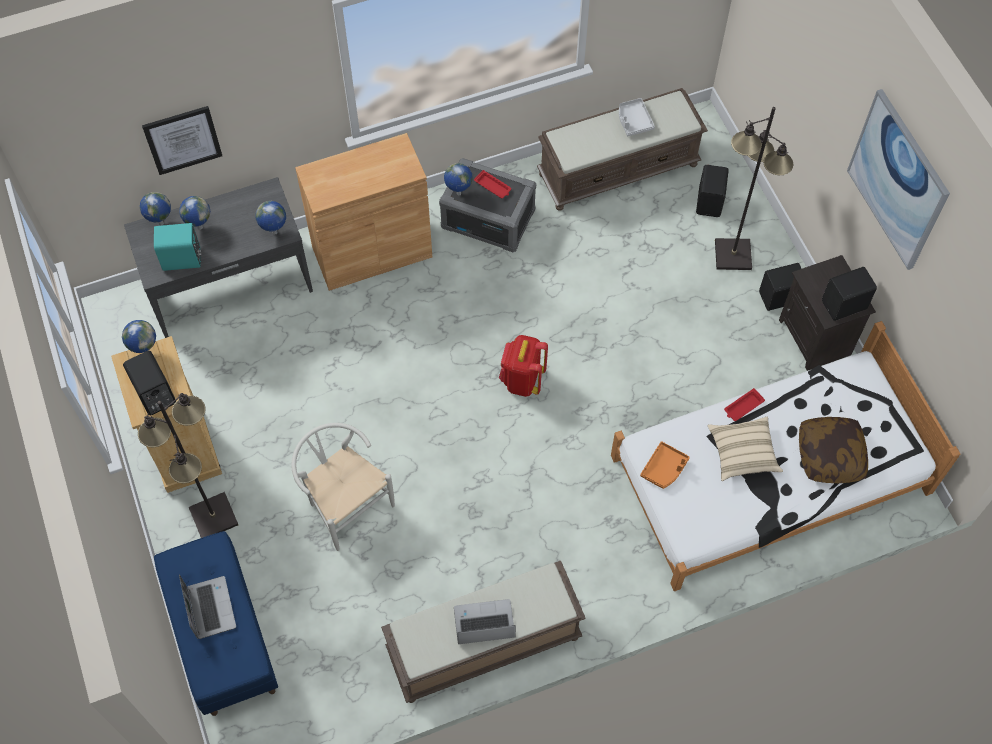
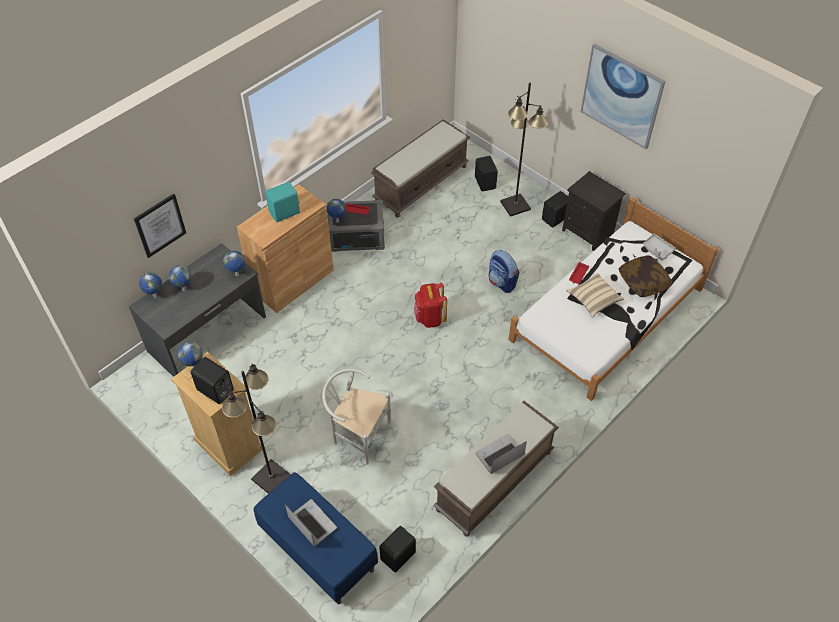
camera: 25 degrees left, 10 degrees down
turquoise speaker [154,223,201,271] -> turquoise speaker moved to [265,182,300,222]
grey tray [619,98,655,136] -> grey tray moved to [643,234,676,261]
orange tray [640,442,690,489] -> none
black speaker [822,267,877,321] -> black speaker moved to [379,526,416,573]
none -> backpack [489,250,519,293]

